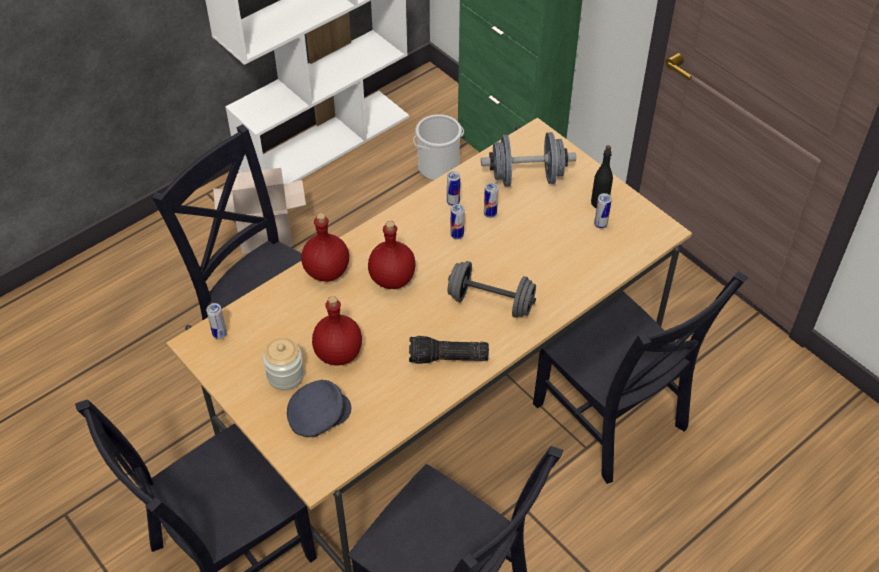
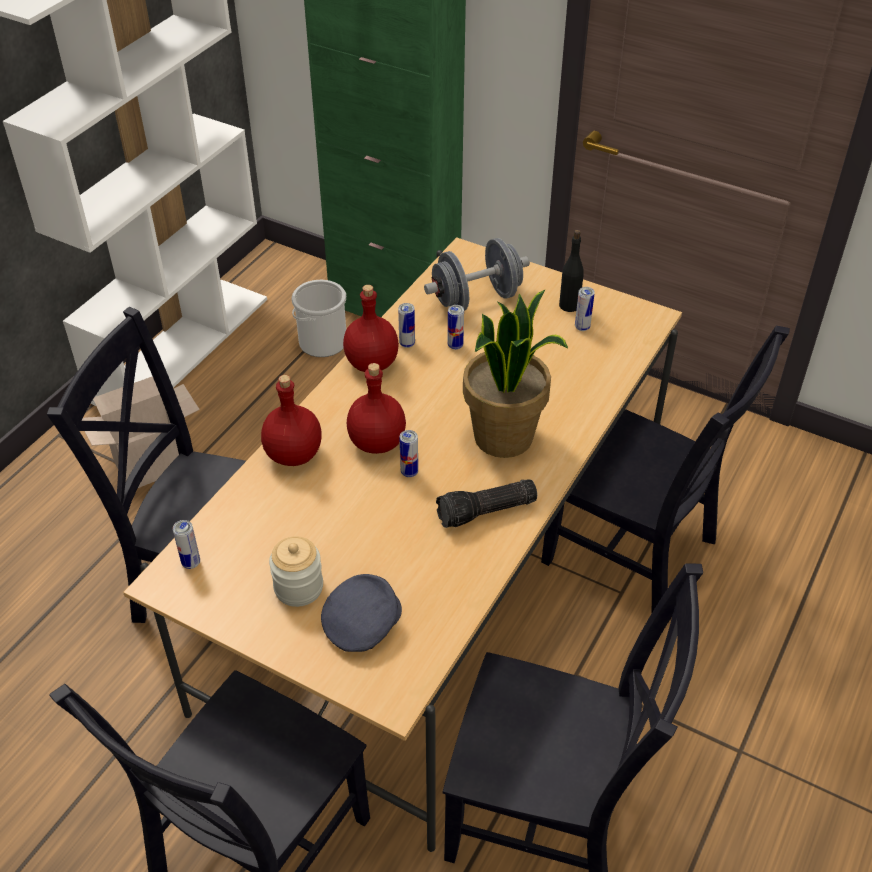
camera: 20 degrees left, 5 degrees down
red bottle [312,296,362,365] -> red bottle moved to [343,285,399,372]
grey dumbbell [448,261,536,318] -> potted plant [463,290,568,458]
can [450,204,464,239] -> can moved to [400,430,418,477]

